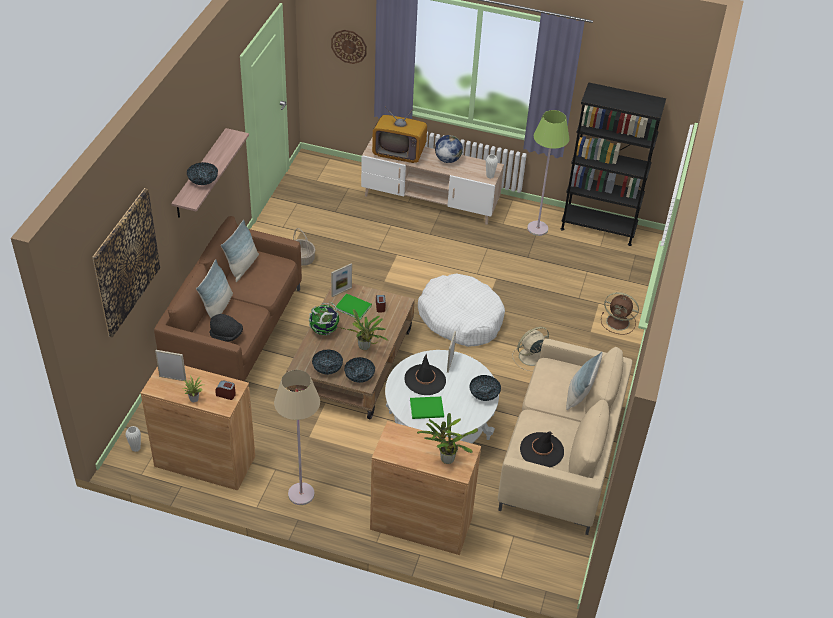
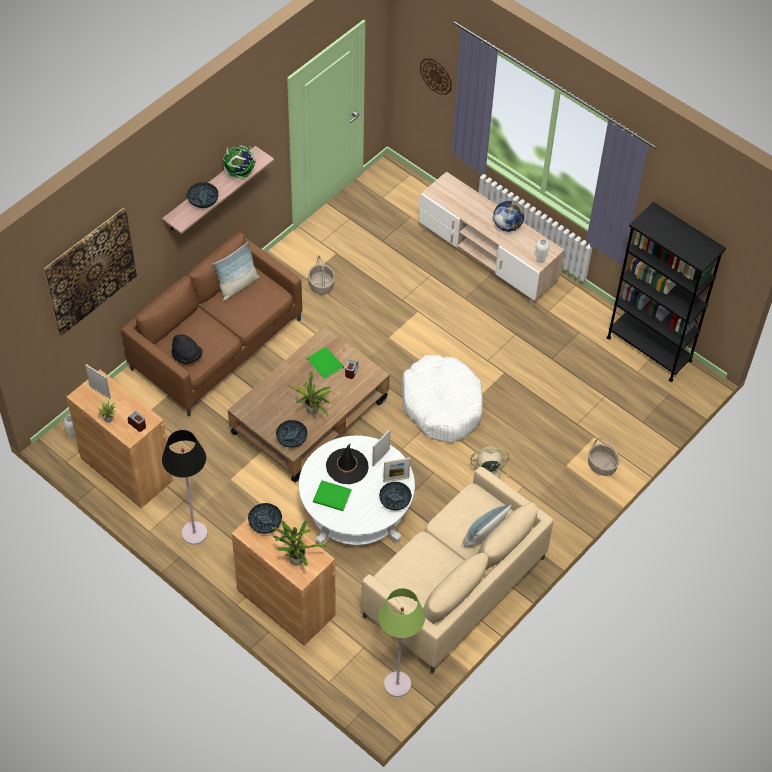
camera: 25 degrees right, 10 degrees up
pillow [196,259,233,318] -> none
beige floor lamp [274,370,320,505] -> black floor lamp [162,430,208,545]
globe [309,302,339,336] -> globe moved to [223,146,256,179]
bowl [312,349,343,375] -> bowl moved to [248,503,282,534]
picture frame [331,263,352,297] -> picture frame moved to [383,457,410,482]
television [372,107,427,163] -> none
black hat [520,431,564,467] -> none
green floor lamp [527,110,570,236] -> green floor lamp moved to [378,588,425,697]
brown fan [601,292,639,335] -> basket [588,438,620,476]

